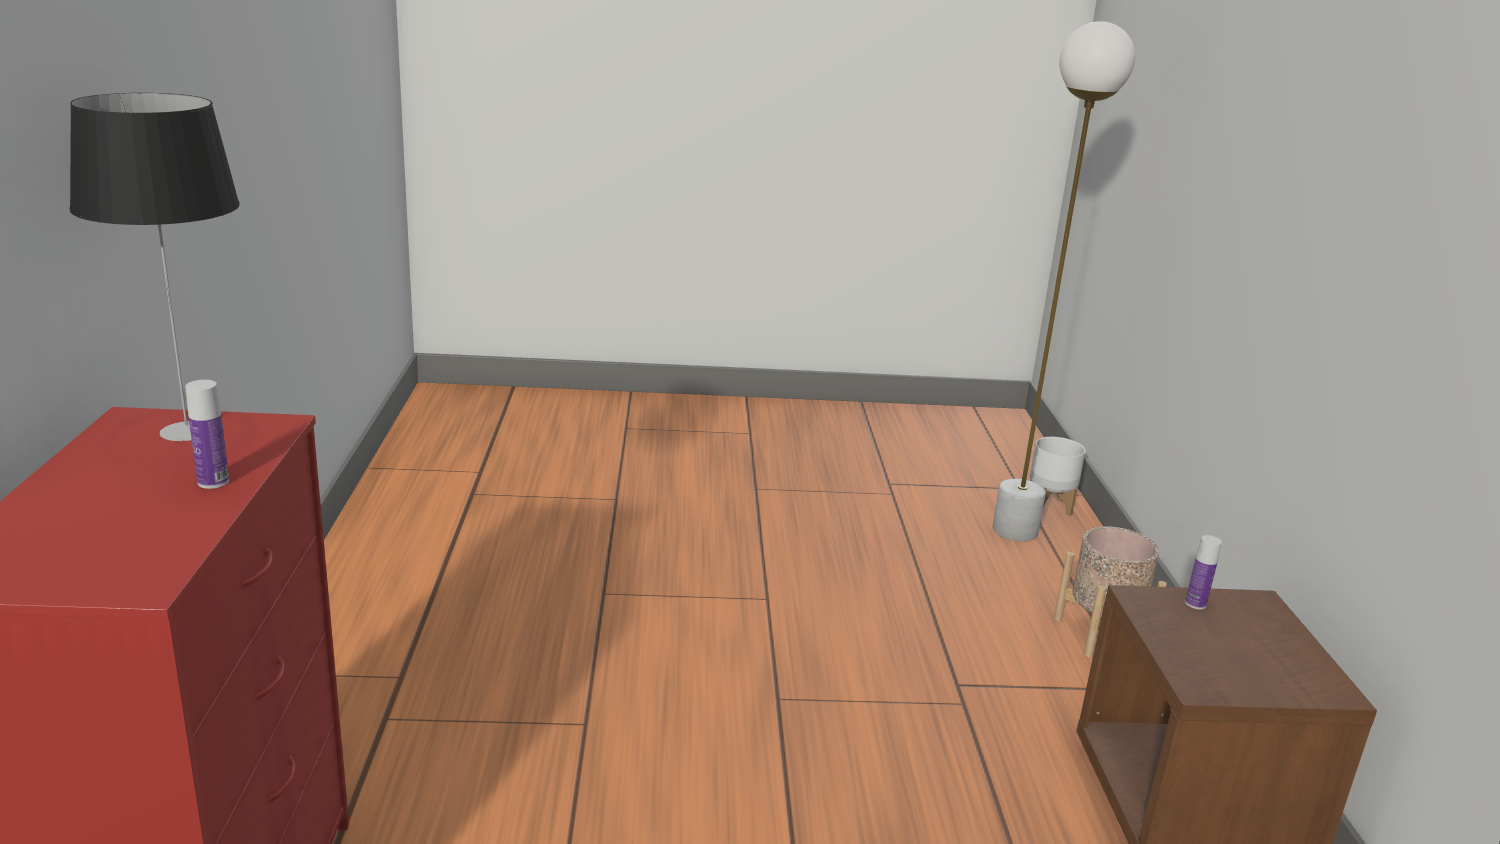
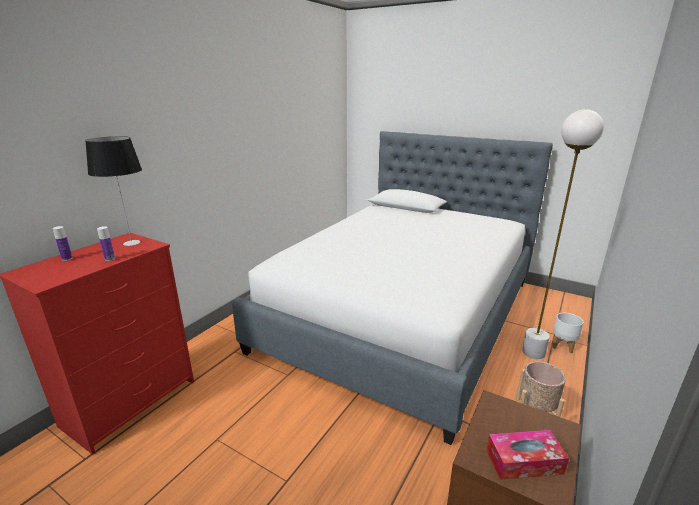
camera: 35 degrees right, 0 degrees up
bottle [1185,535,1222,609] -> bottle moved to [53,226,73,261]
none -> bed [232,131,553,445]
none -> tissue box [486,430,569,480]

